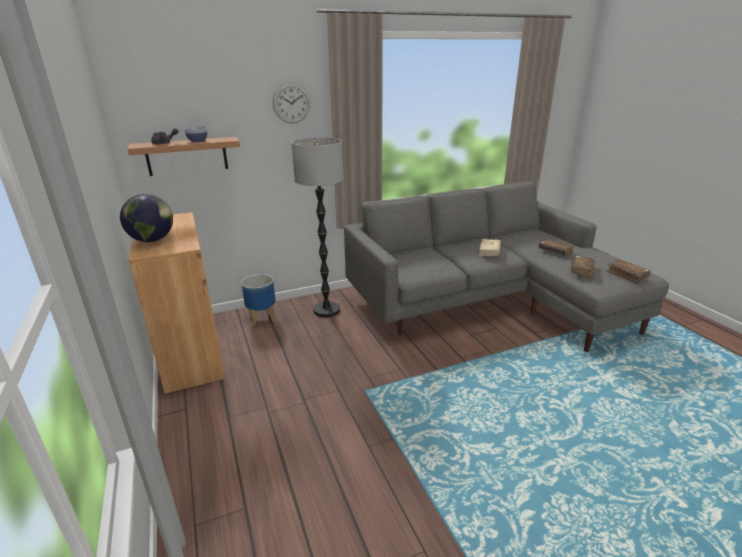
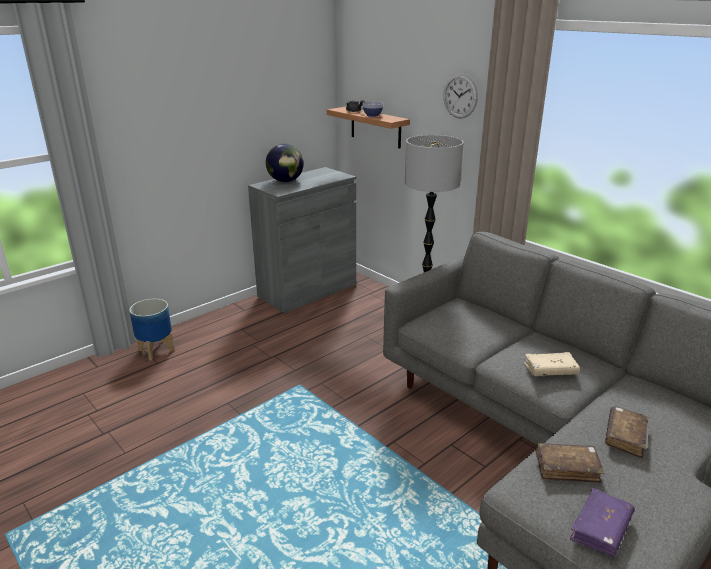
camera: 70 degrees right, 0 degrees up
brown cabinet [129,212,225,394] -> grey cabinet [248,167,356,313]
planter [241,274,276,326] -> planter moved to [129,299,174,361]
brown book [606,259,651,284] -> purple book [570,488,635,556]

